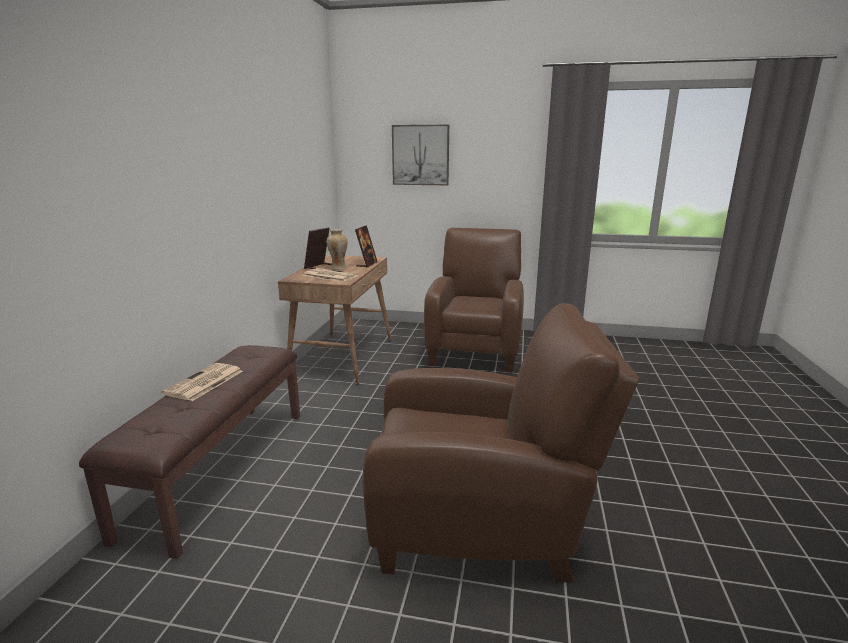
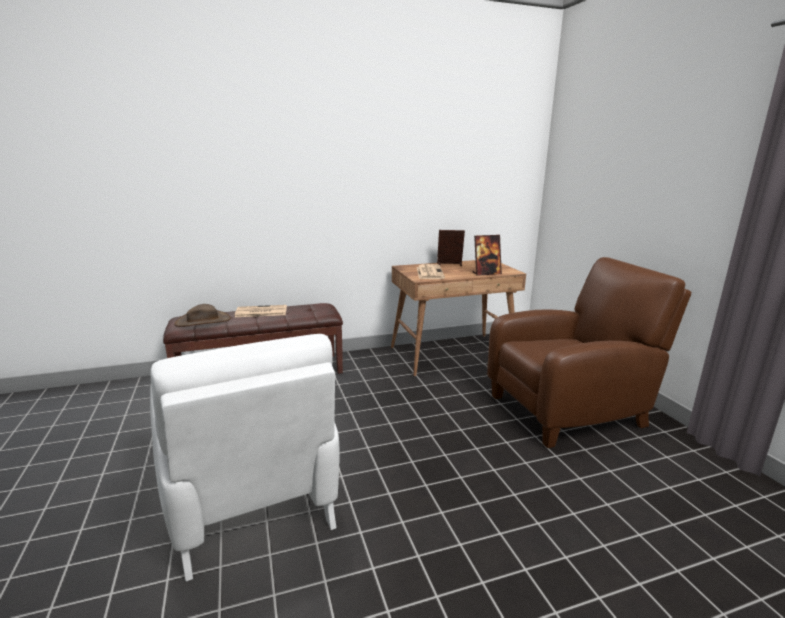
camera: 60 degrees right, 0 degrees up
vase [327,229,347,270] -> none
brown armchair [363,303,639,583] -> white armchair [150,334,340,582]
picture [392,125,449,185] -> none
none -> brown hat [175,304,231,327]

